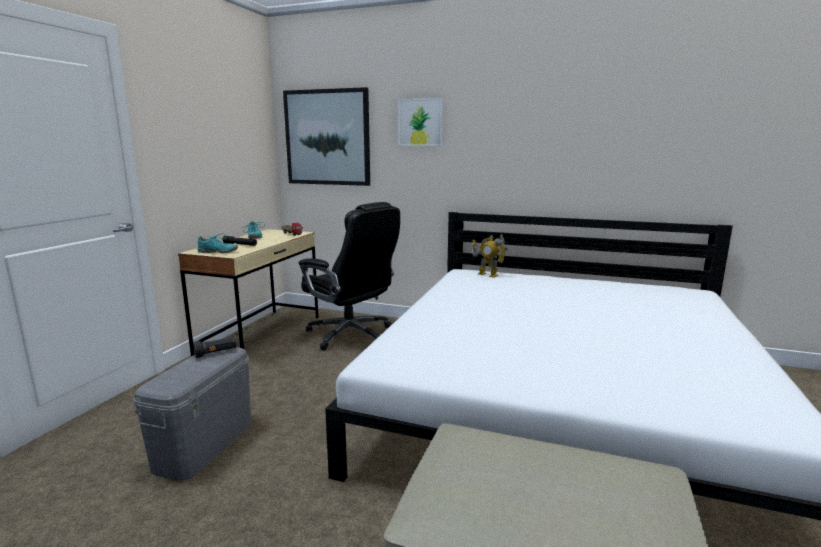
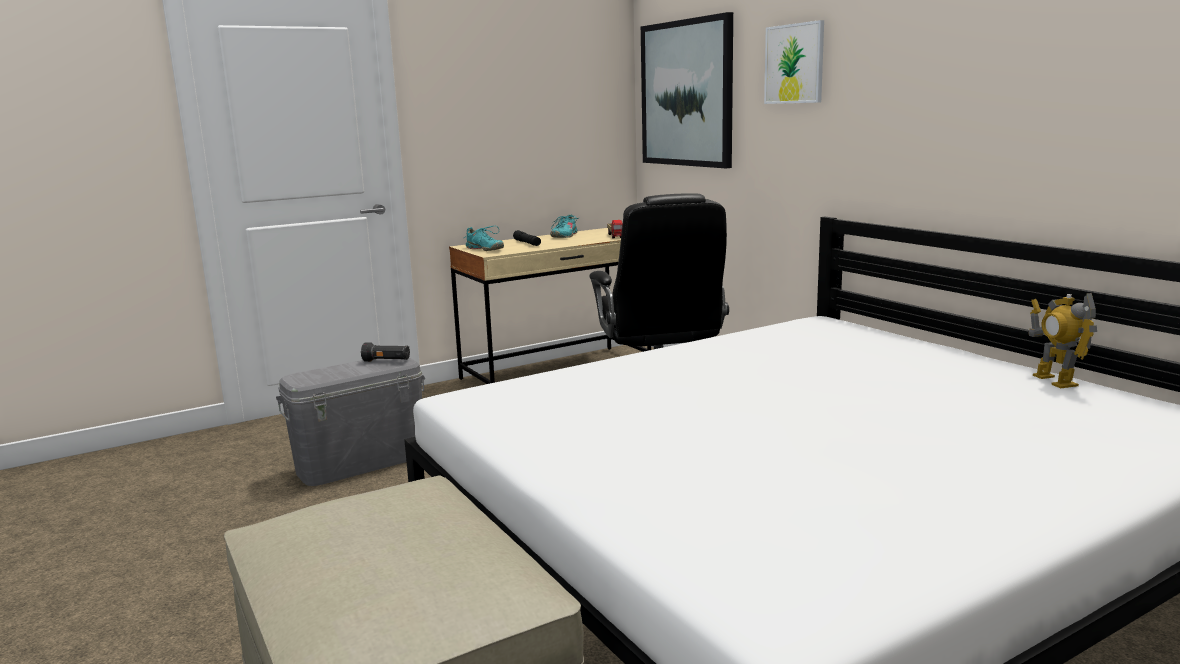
camera: 40 degrees right, 0 degrees up
toy robot [472,234,507,278] -> toy robot moved to [1029,293,1097,388]

